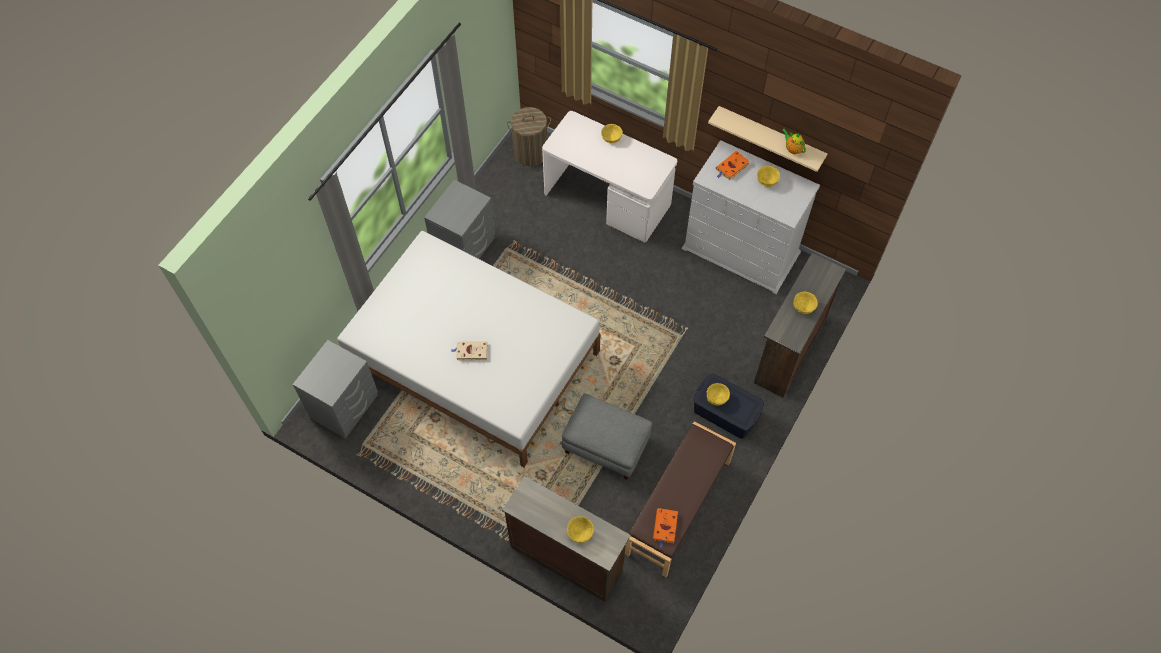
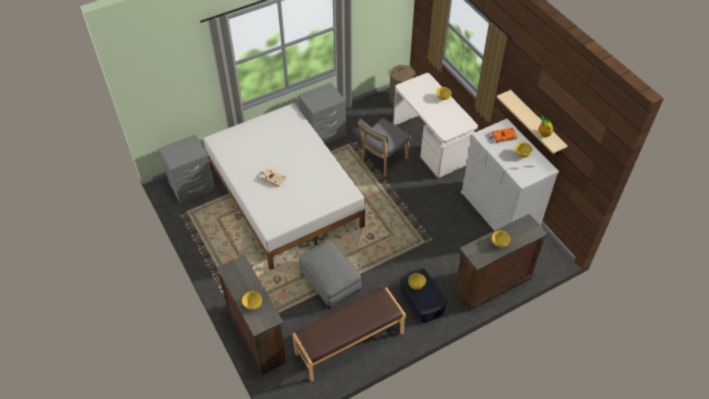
camera: 30 degrees right, 10 degrees down
orange book [653,508,678,548] -> none
none -> grey chair [358,118,411,177]

